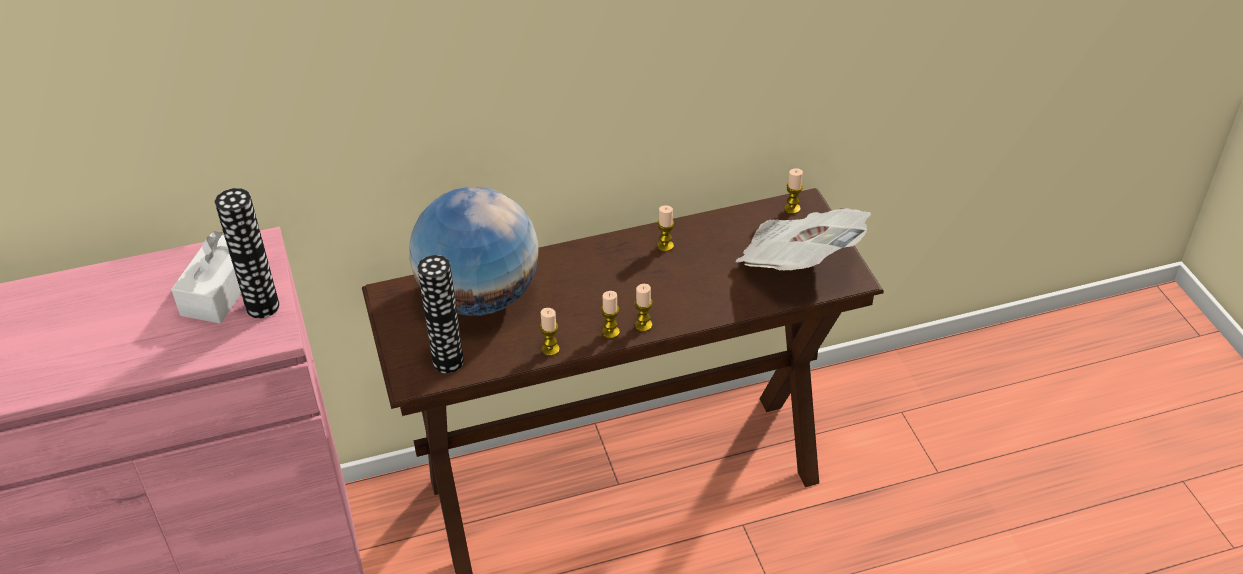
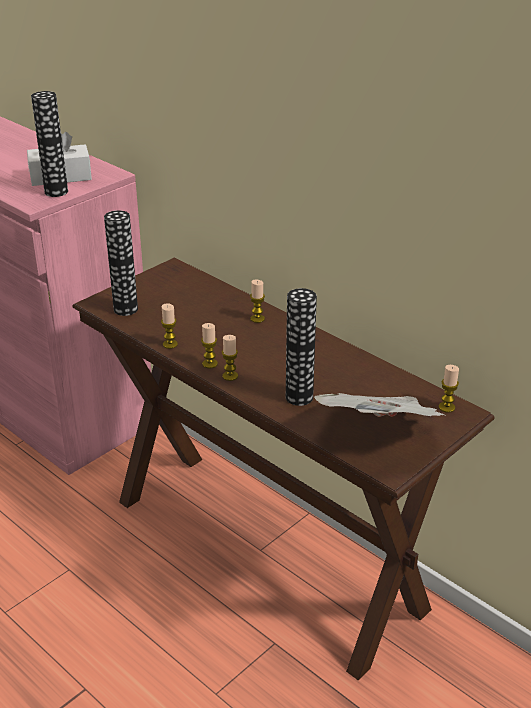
camera: 60 degrees right, 10 degrees down
globe [409,187,539,316] -> none
candle [657,205,674,252] -> candle moved to [250,280,265,323]
none -> vase [286,288,317,406]

